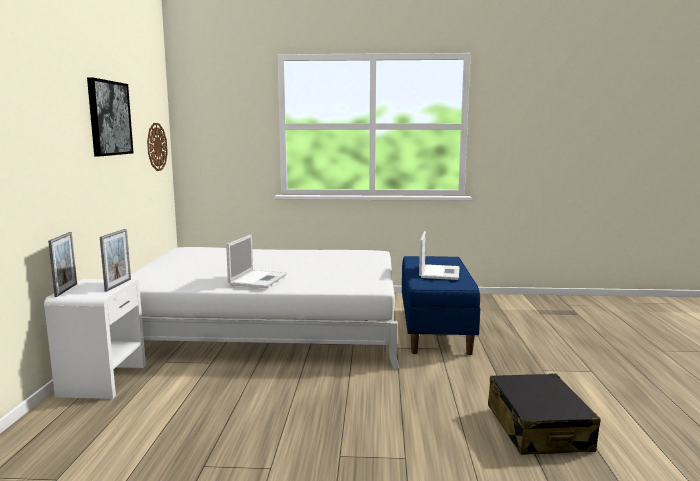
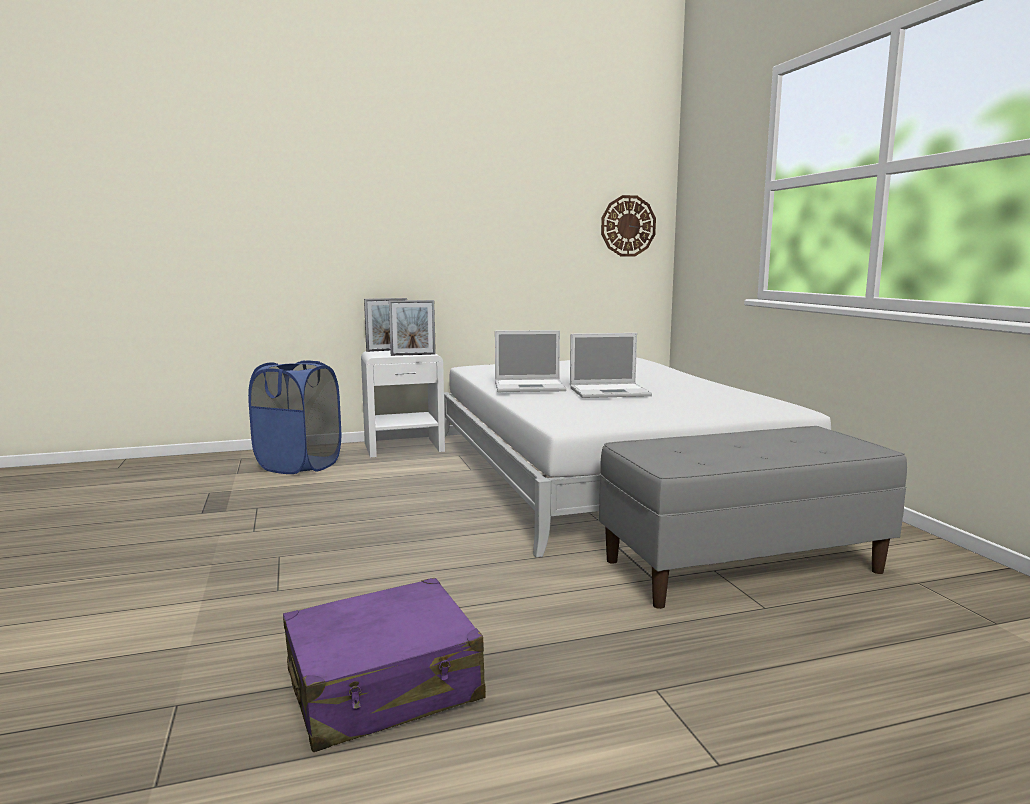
camera: 70 degrees right, 0 degrees up
picture [87,77,134,156] -> none
blue bench [402,256,481,355] -> grey bench [599,426,907,609]
laptop [419,231,460,280] -> laptop moved to [570,333,652,398]
black suitcase [488,374,601,455] -> purple suitcase [283,578,486,752]
none -> blue laundry basket [248,361,341,474]

